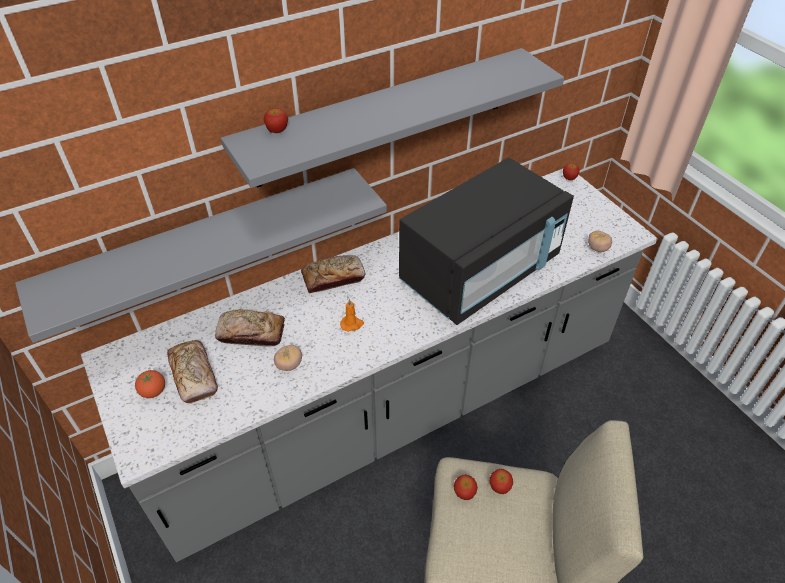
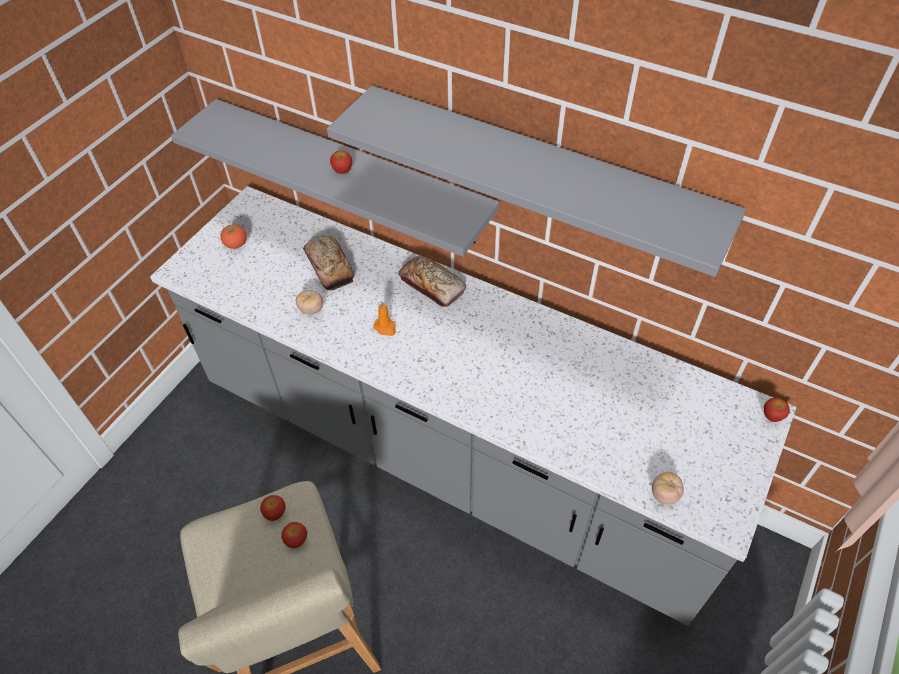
camera: 60 degrees right, 5 degrees up
bread [167,340,218,404] -> none
apple [264,108,288,133] -> apple moved to [330,151,352,174]
black microwave [399,158,574,325] -> none

